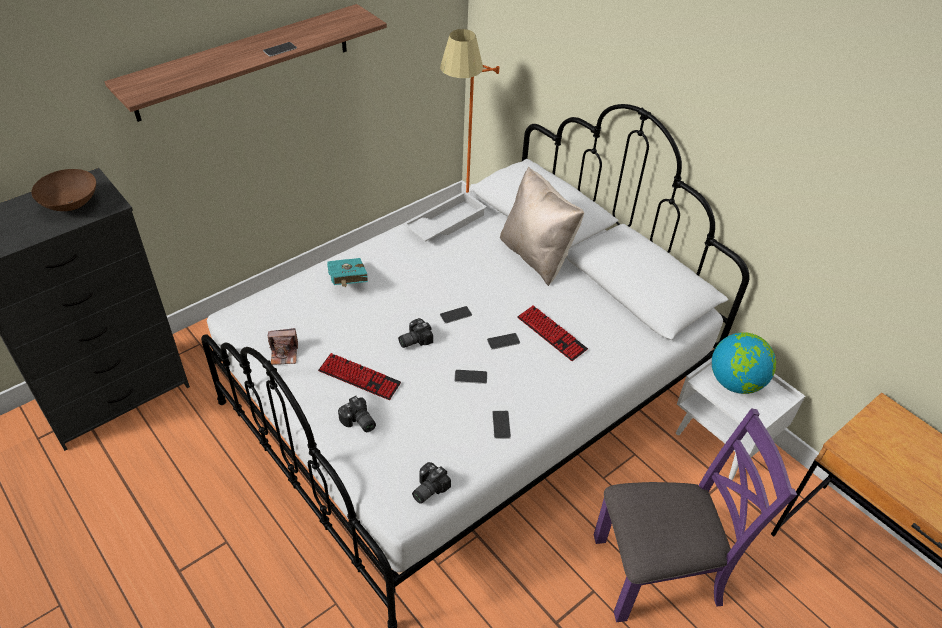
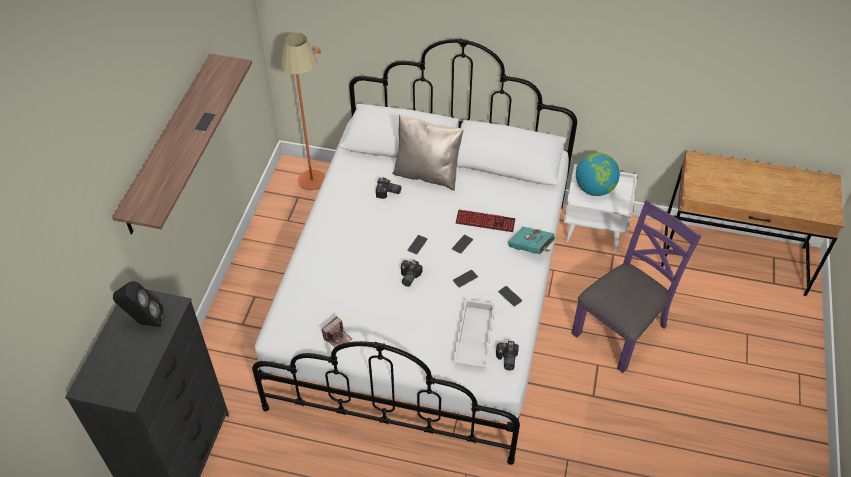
camera: 35 degrees left, 5 degrees up
brown bowl [31,169,96,211] -> black speaker [113,281,164,327]
keyboard [318,353,401,400] -> none
turquoise book [327,258,368,287] -> turquoise book moved to [508,227,555,254]
camera [338,396,376,432] -> camera moved to [376,178,401,199]
white tray [403,191,487,242] -> white tray moved to [453,299,496,368]

